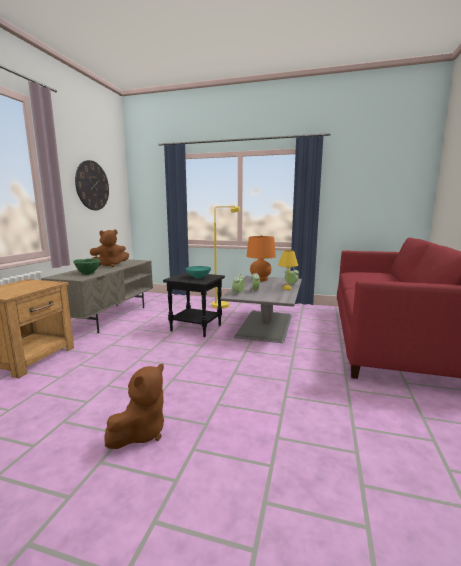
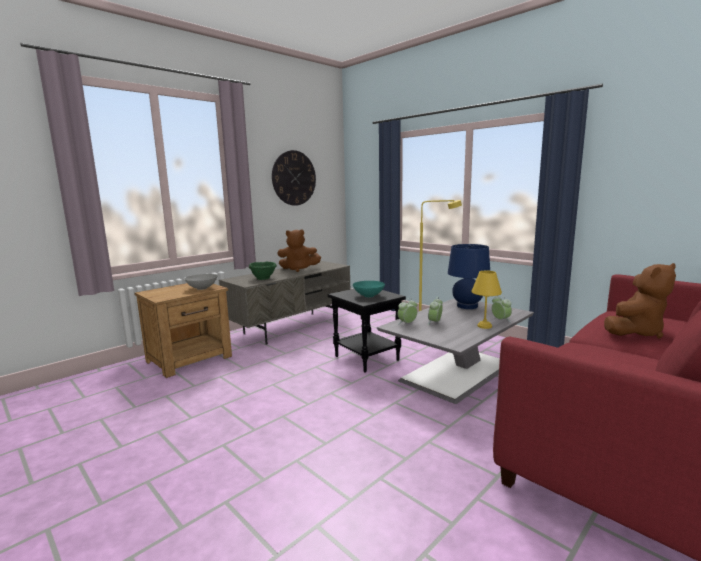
camera: 30 degrees right, 0 degrees up
brown plush toy [105,364,164,449] -> brown plush toy moved to [604,263,676,338]
orange table lamp [247,235,276,281] -> blue table lamp [448,244,490,309]
none -> grey bowl [185,274,217,290]

